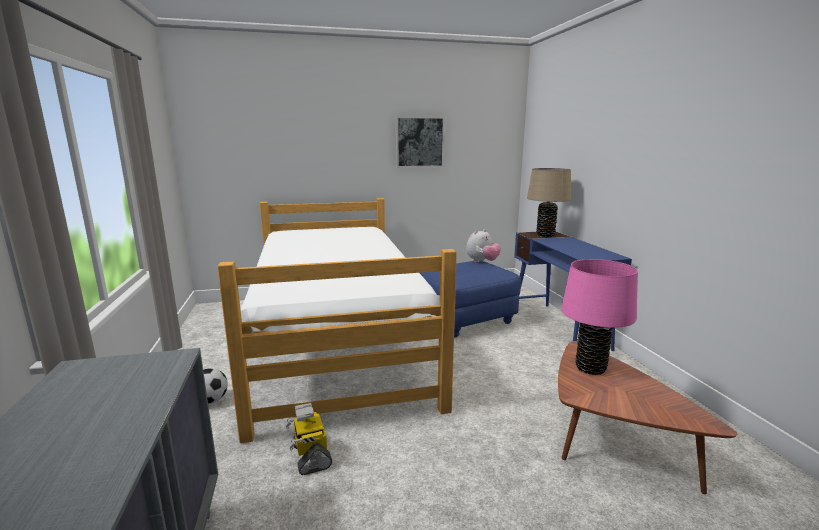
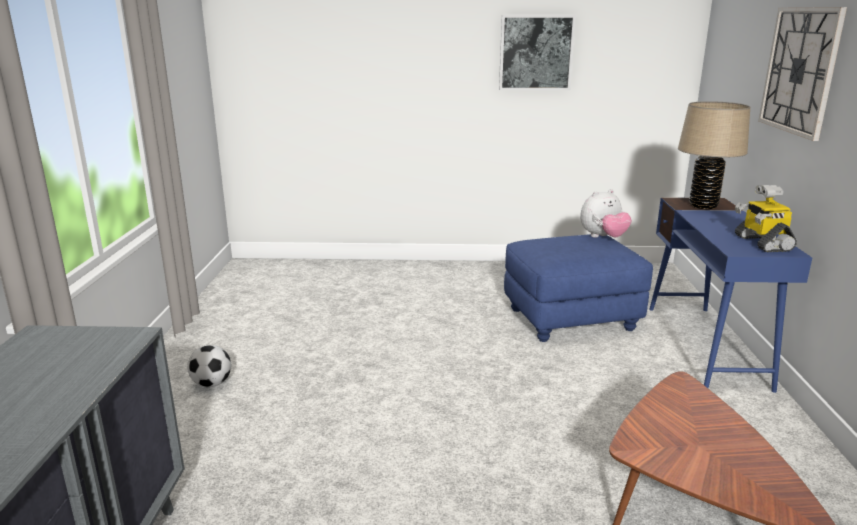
camera: 15 degrees right, 5 degrees up
bed [217,198,457,443] -> none
toy robot [285,403,332,475] -> toy robot moved to [735,185,797,252]
pink table lamp [561,259,638,375] -> none
none -> wall clock [758,7,847,141]

